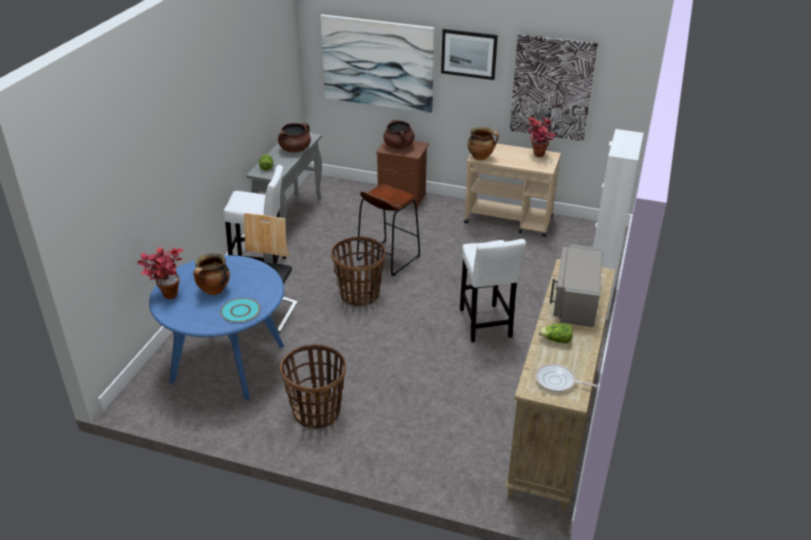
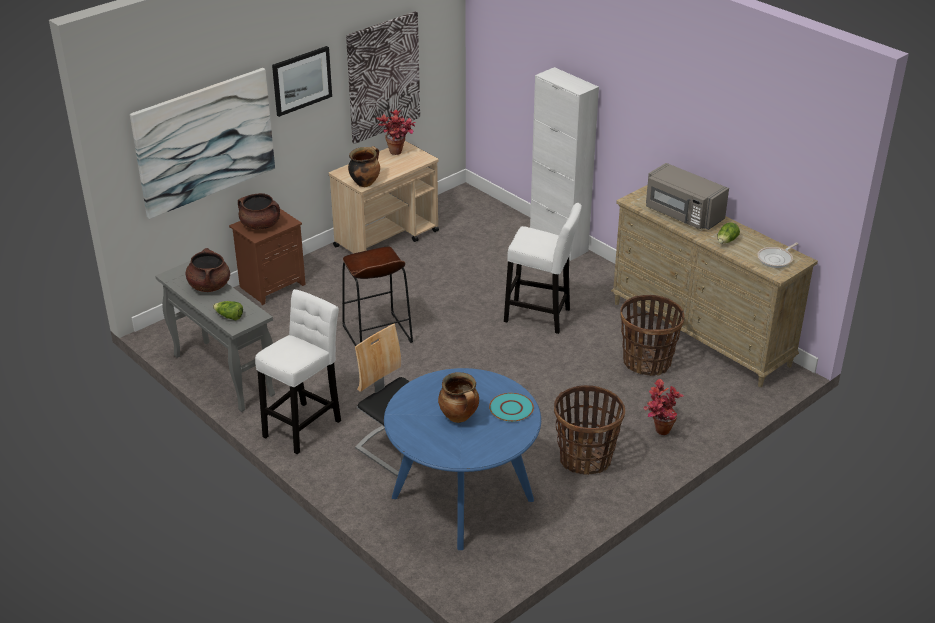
camera: 60 degrees left, 0 degrees up
potted plant [137,247,183,299] -> potted plant moved to [644,379,684,435]
basket [331,236,386,306] -> basket moved to [620,295,685,376]

